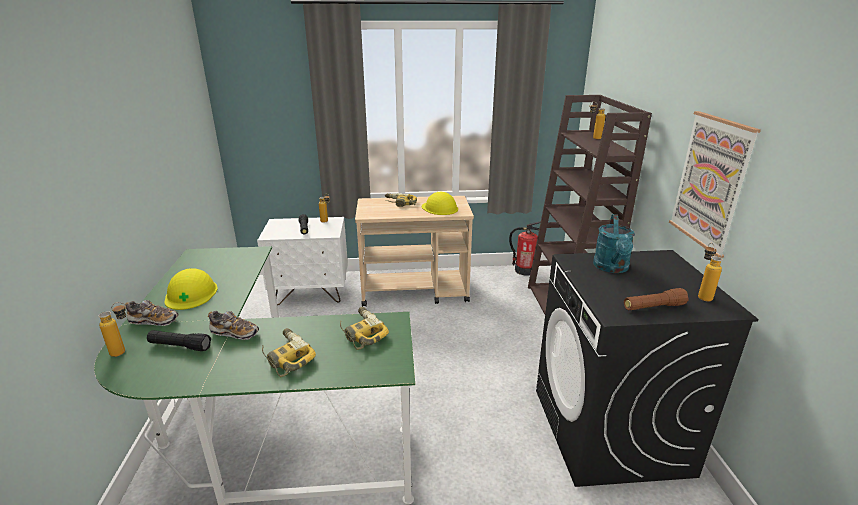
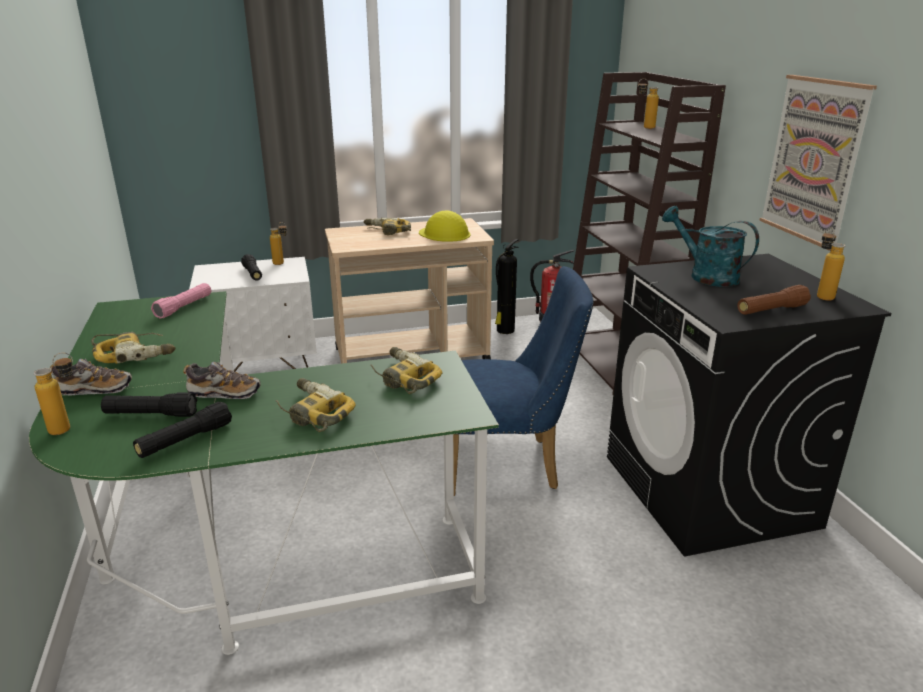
camera: 10 degrees left, 0 degrees up
yellow hard hat [164,268,218,310] -> power drill [91,332,176,364]
turquoise watering can [593,214,635,273] -> turquoise watering can turned 135 degrees clockwise [662,206,759,287]
none -> black flashlight [133,402,232,458]
none -> pink flashlight [151,283,211,318]
none -> blue chair [453,266,594,496]
none -> fire extinguisher [495,239,519,334]

